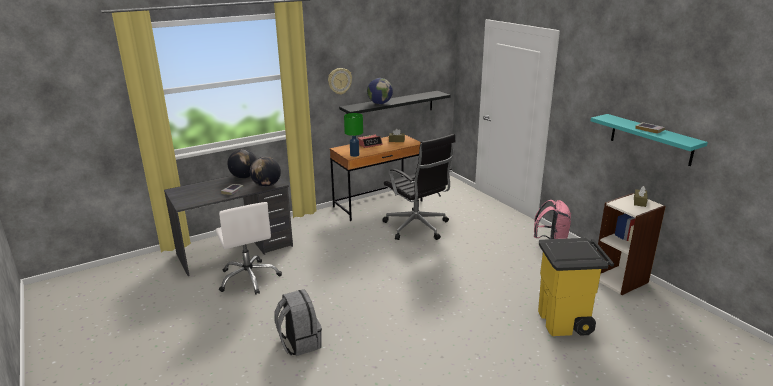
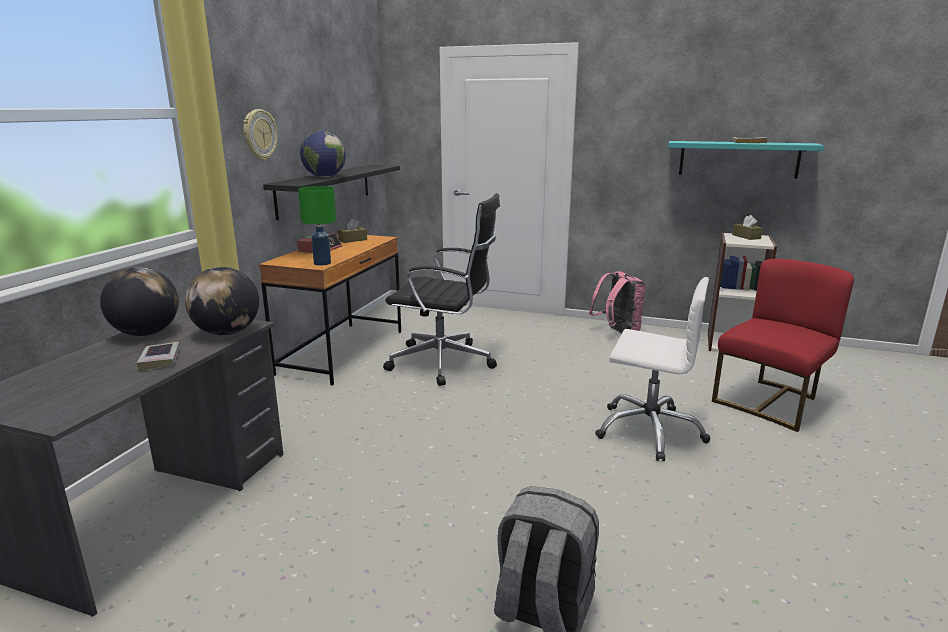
camera: 40 degrees left, 5 degrees down
white office chair [216,202,282,295] -> white office chair moved to [595,277,710,461]
yellow trash can [538,238,614,336] -> red chair [712,259,854,432]

